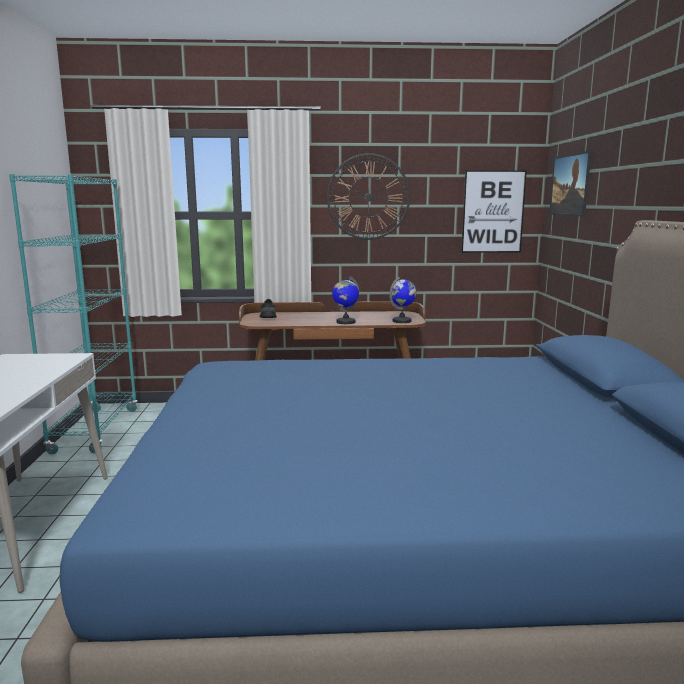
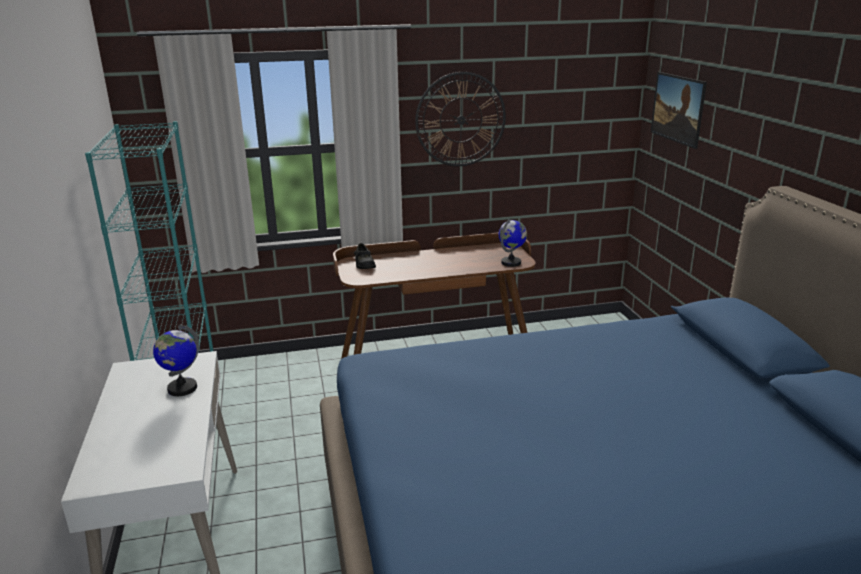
camera: 10 degrees left, 10 degrees up
globe [332,276,359,324] -> globe moved to [153,324,199,396]
picture [461,170,527,253] -> none

